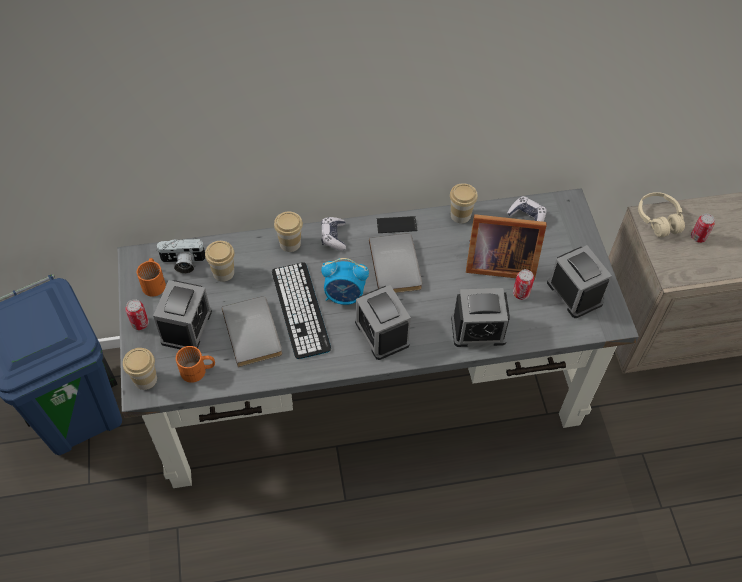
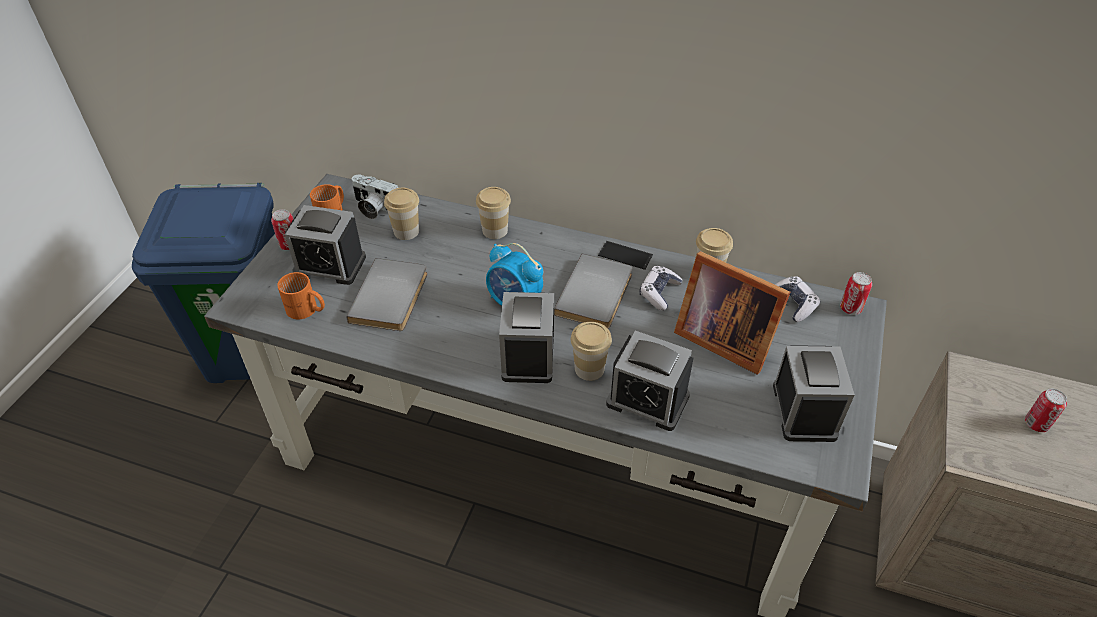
camera: 30 degrees right, 10 degrees down
cup [123,348,157,390] -> cup moved to [571,322,612,381]
alarm clock [153,280,212,349] -> alarm clock turned 60 degrees clockwise [285,205,366,285]
keyboard [272,262,331,359] -> none
game controller [321,217,346,250] -> game controller moved to [640,266,682,311]
can [513,269,534,300] -> can moved to [840,272,872,315]
beige headphones [638,192,685,237] -> none

